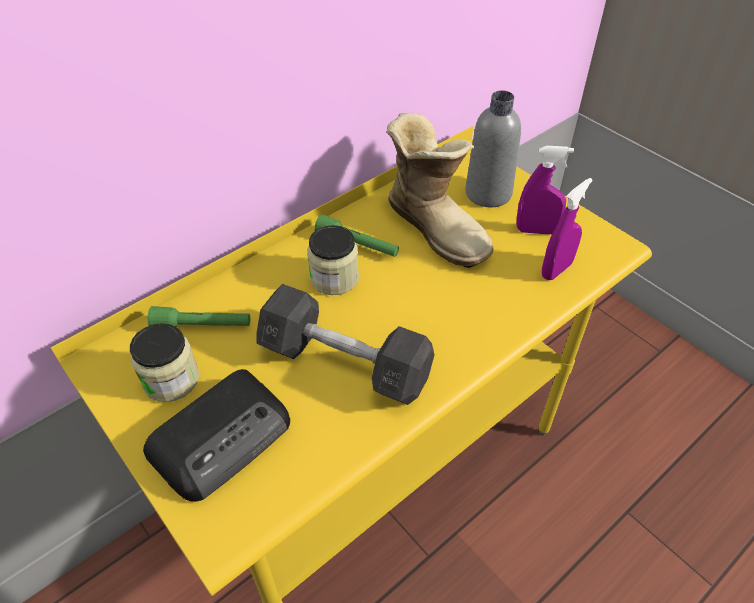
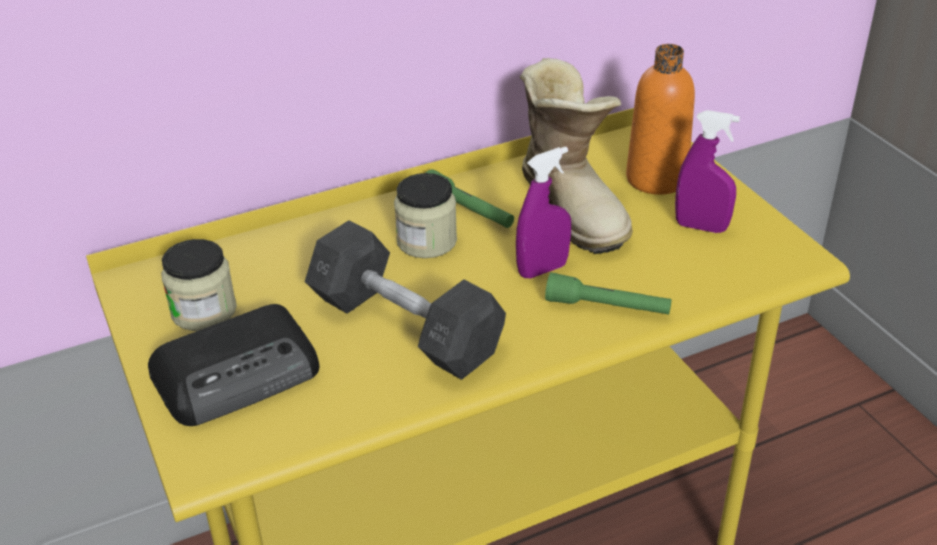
camera: 15 degrees right, 10 degrees down
green flashlight [148,306,250,327] -> green flashlight moved to [545,272,672,315]
grey bottle [465,90,521,207] -> orange bottle [626,44,695,195]
purple spray bottle [542,178,593,280] -> purple spray bottle moved to [516,147,571,278]

